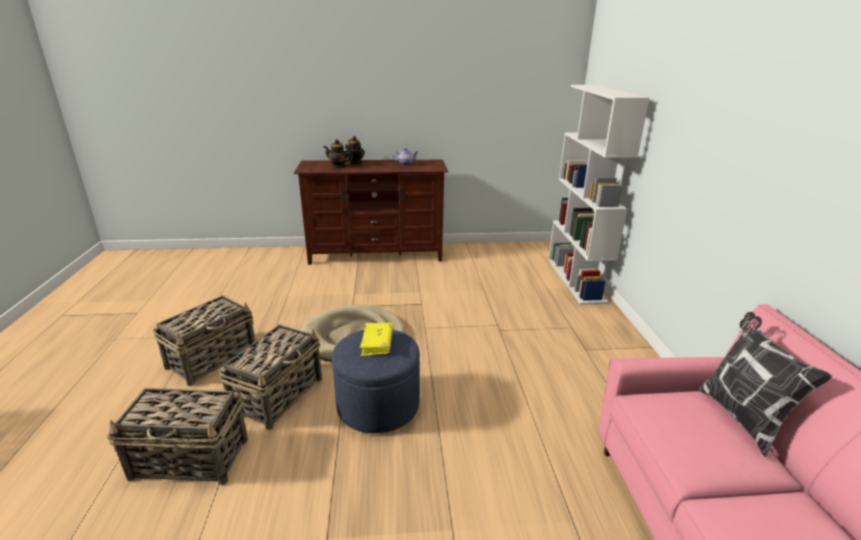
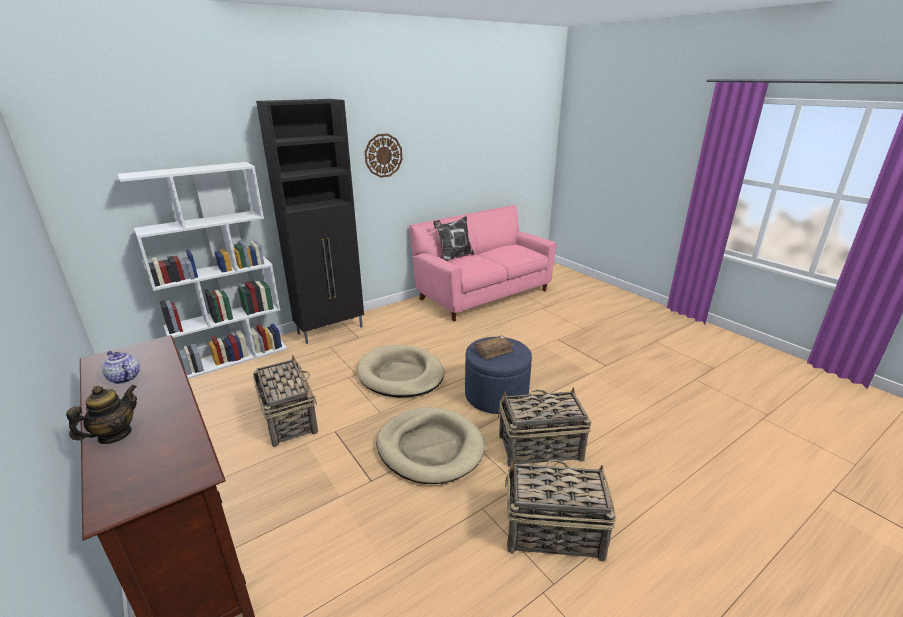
camera: 120 degrees left, 0 degrees up
basket [107,388,248,485] -> basket moved to [253,355,318,447]
teapot [324,139,353,168] -> none
yellow book [360,323,393,356] -> brown book [475,336,514,360]
none -> black cabinet [256,99,364,344]
none -> beige dog bed [357,345,445,398]
none -> wall clock [365,134,402,178]

